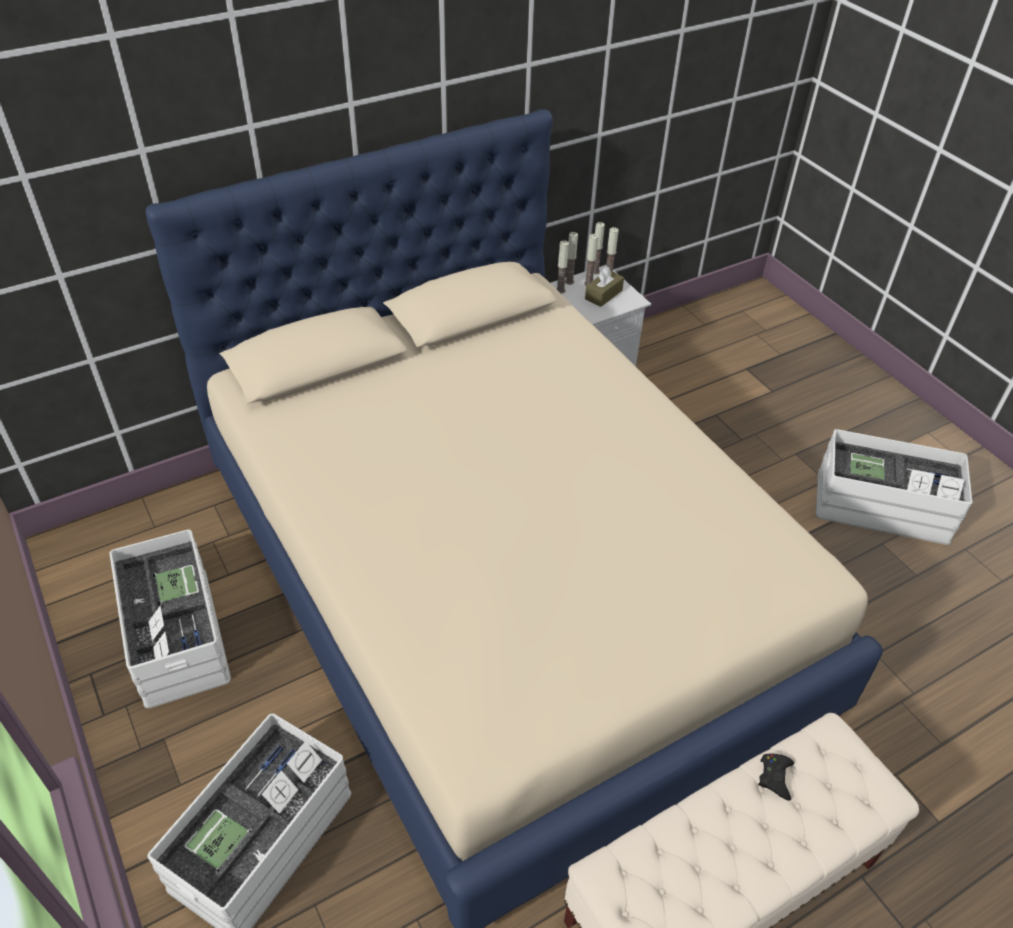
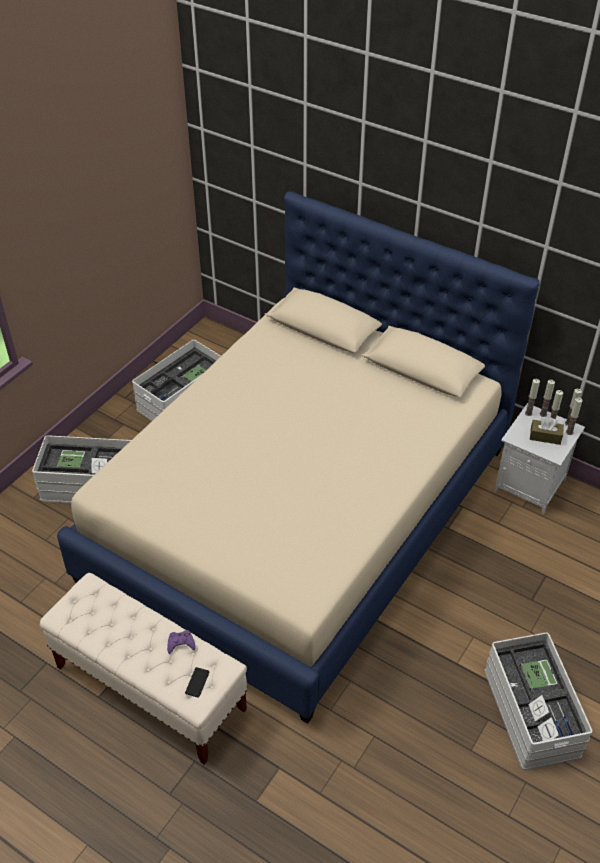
camera: 65 degrees right, 0 degrees up
black game controller [758,754,794,800] -> purple game controller [167,630,196,654]
none -> phone [185,667,210,698]

